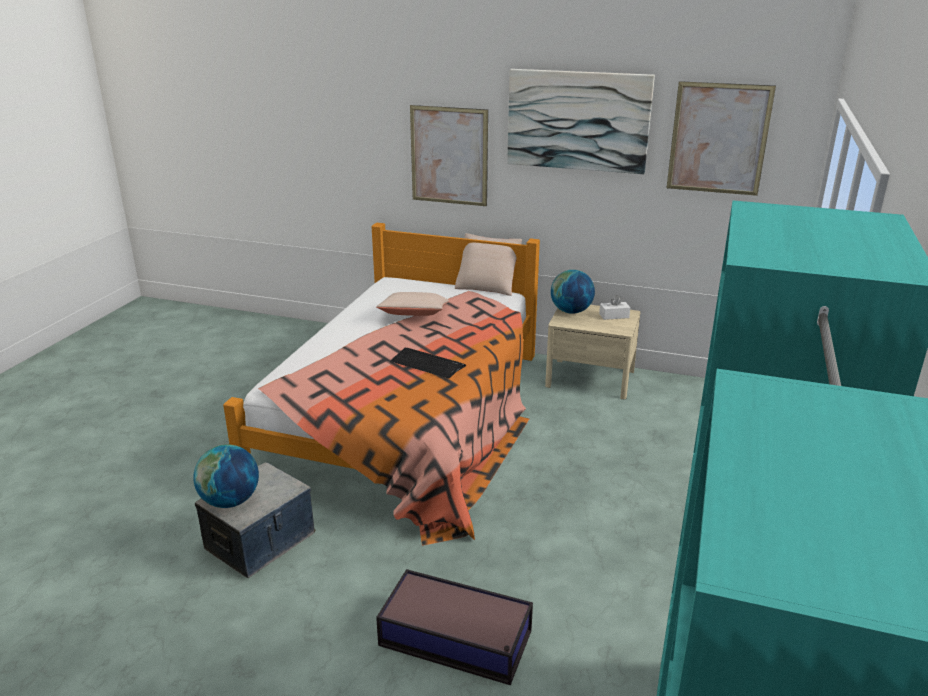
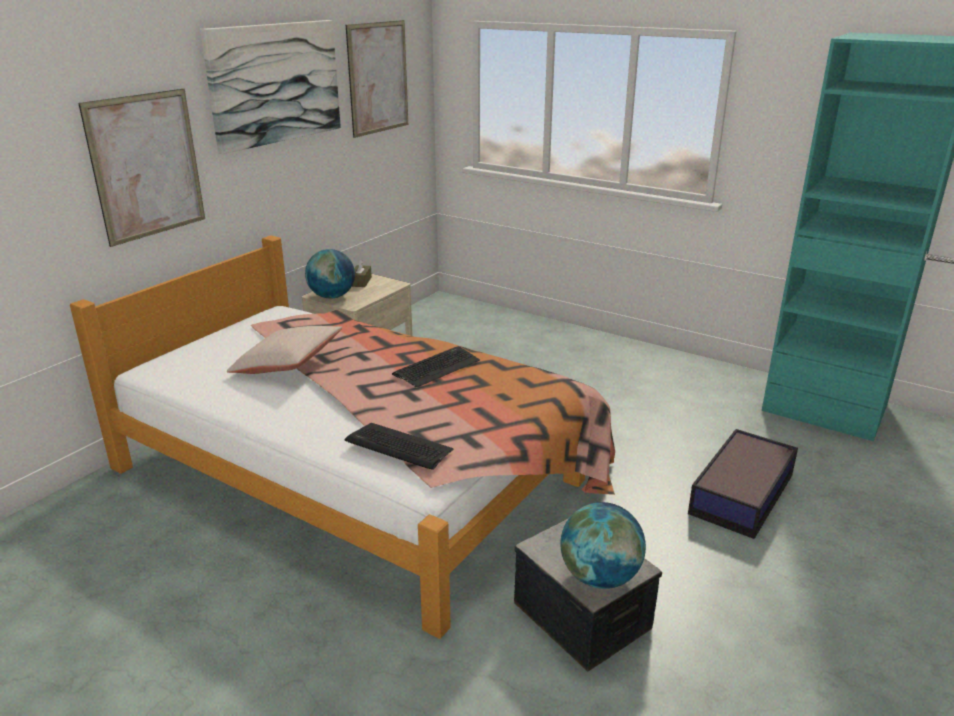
camera: 75 degrees left, 0 degrees up
beige pillow [455,233,522,296] -> none
white tissue box [599,295,630,320] -> brown tissue box [352,259,372,287]
none -> keyboard [345,423,454,470]

